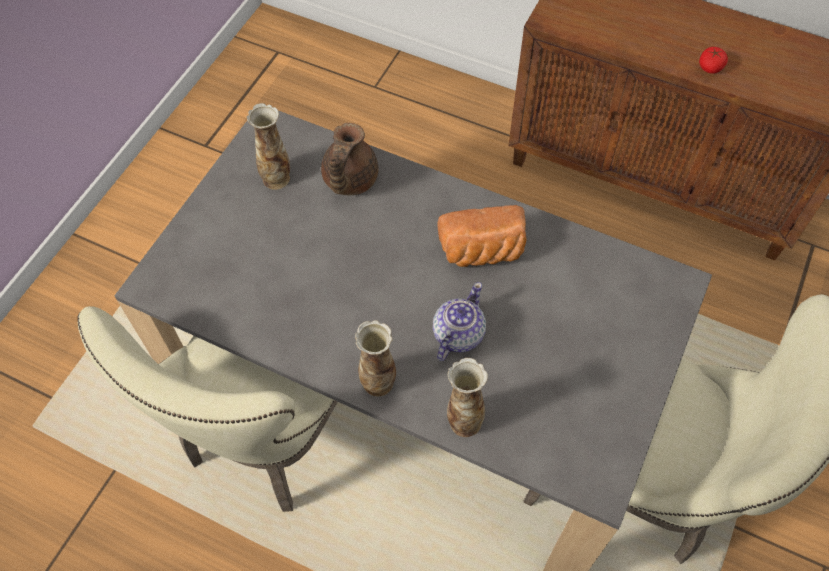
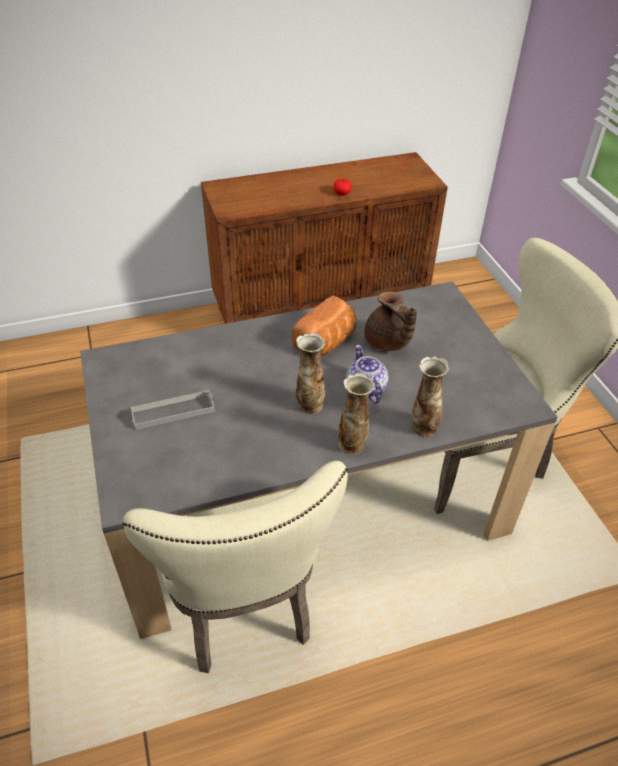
camera: 45 degrees left, 15 degrees down
vase [246,103,290,190] -> vase moved to [296,333,325,414]
brown teapot [321,123,378,195] -> brown teapot moved to [364,291,417,351]
none -> grey tray [131,389,215,430]

